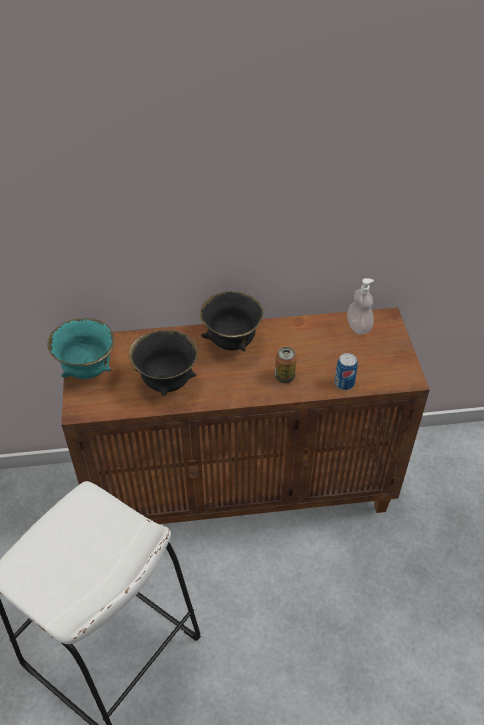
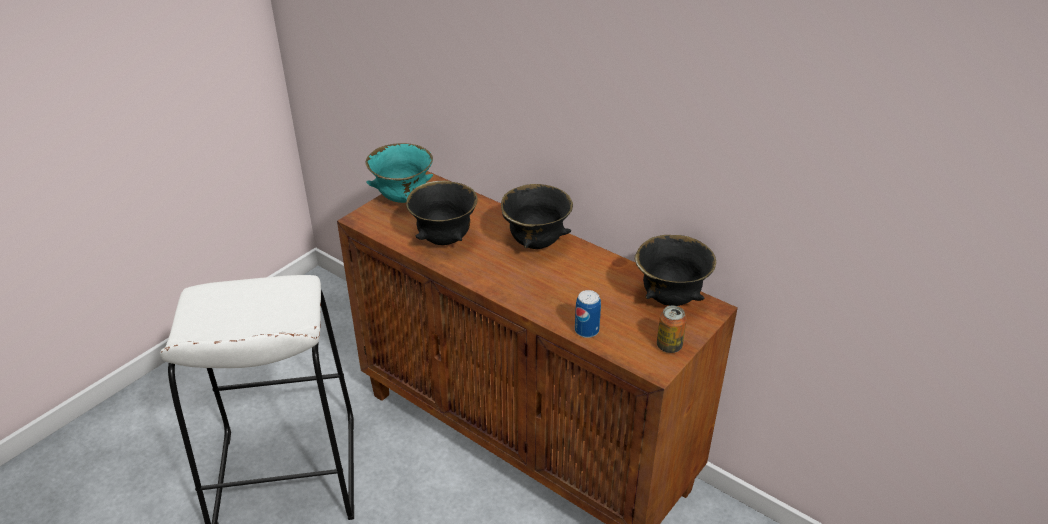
camera: 45 degrees right, 10 degrees down
can [275,347,297,383] -> can moved to [657,306,687,353]
soap dispenser [347,278,374,335] -> black bowl [635,235,716,306]

